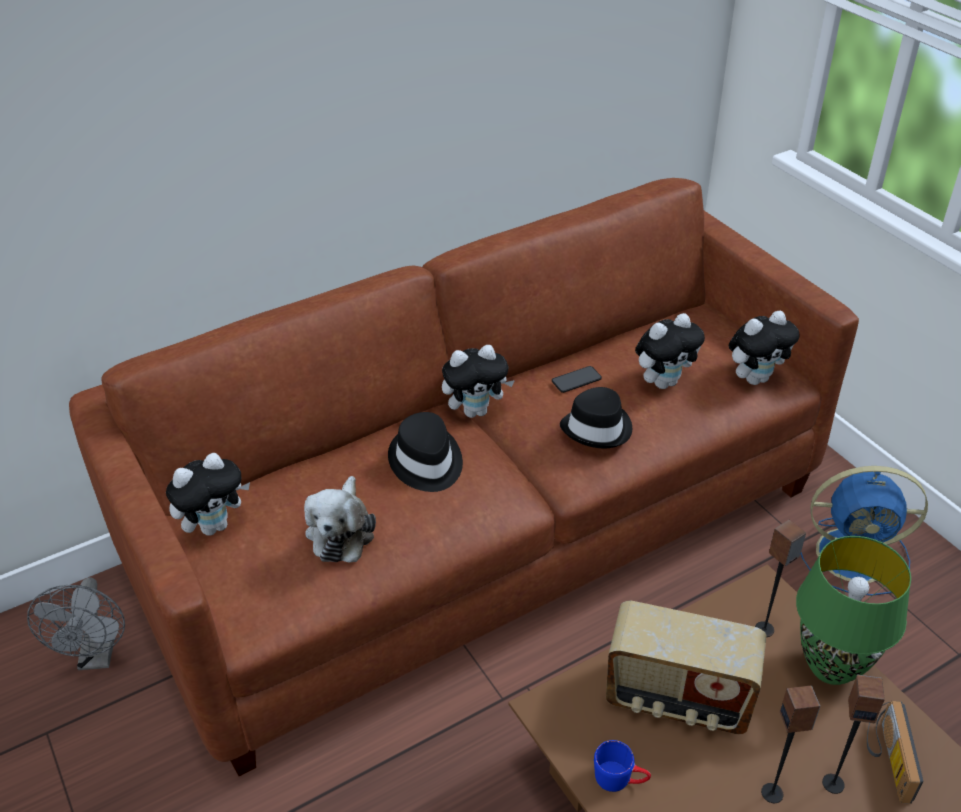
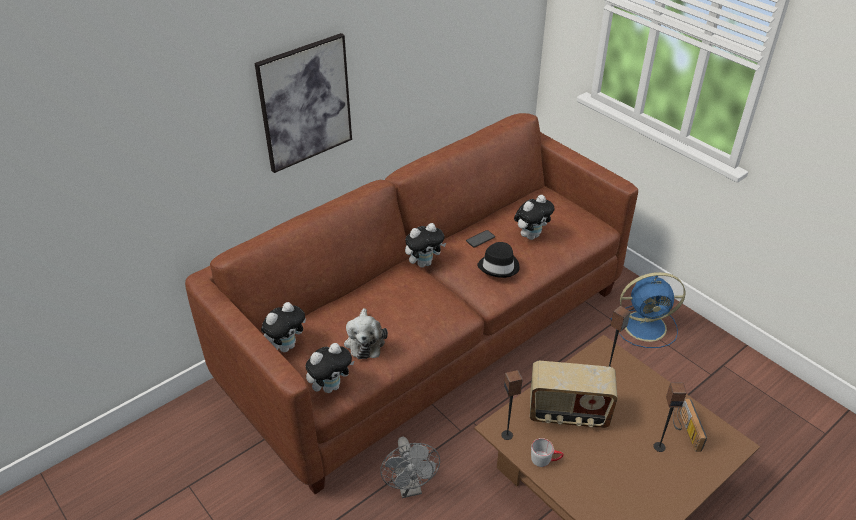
camera: 10 degrees left, 0 degrees up
grey fan [27,577,125,670] -> grey fan moved to [380,436,440,498]
black hat [388,412,463,492] -> none
blue mug [594,740,651,792] -> grey mug [531,438,564,467]
plush toy [729,311,799,385] -> plush toy moved to [306,343,354,393]
speaker [761,686,820,803] -> speaker moved to [501,370,523,440]
green table lamp [796,536,911,685] -> none
none -> picture [254,33,352,173]

